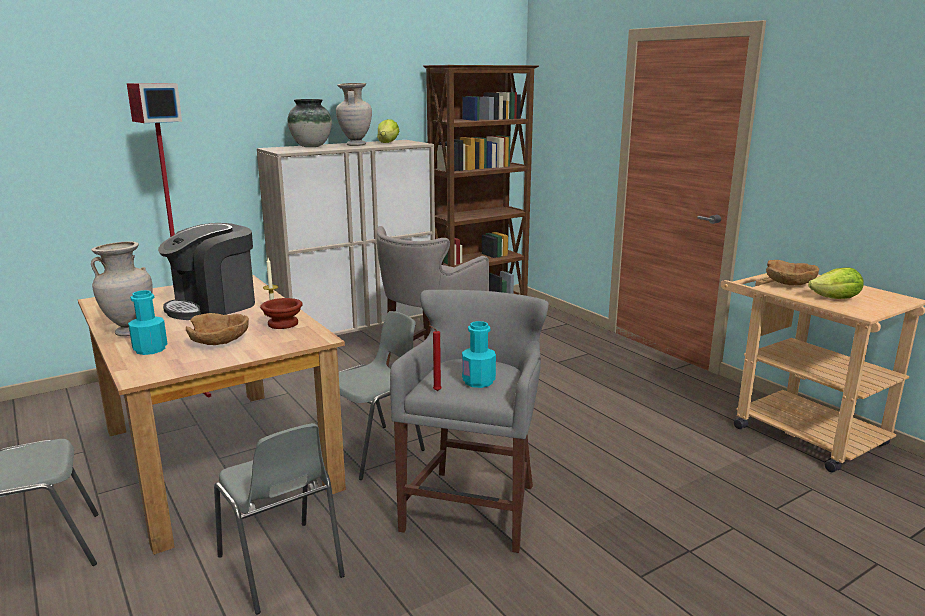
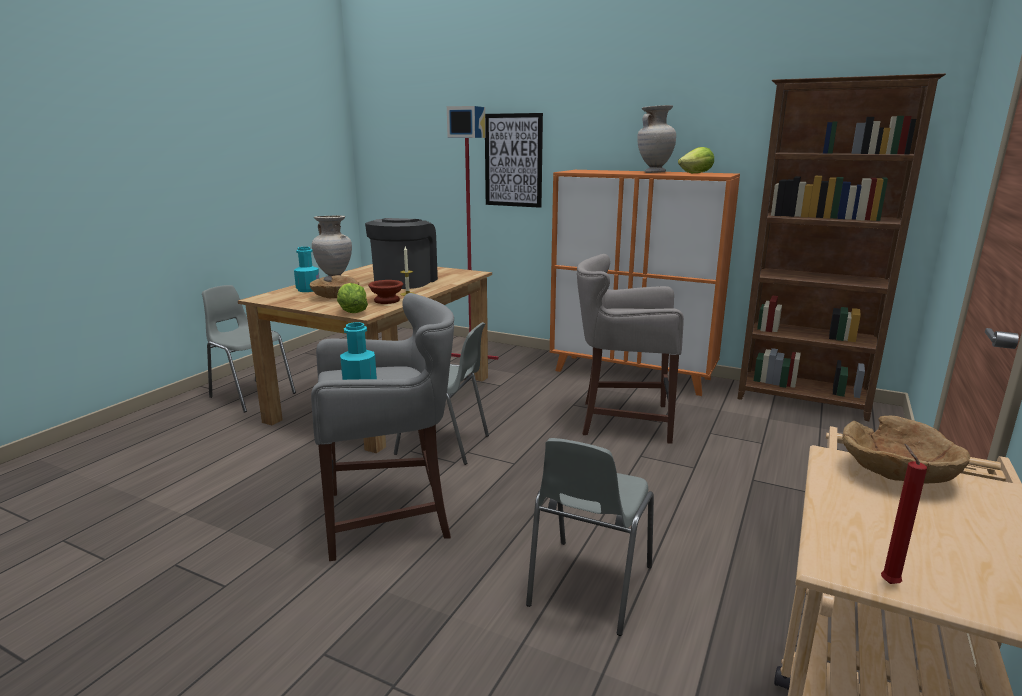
camera: 60 degrees right, 0 degrees up
coffee machine [158,223,255,320] -> coffee machine turned 90 degrees clockwise [365,218,438,289]
grey chair [214,423,345,615] -> grey chair moved to [526,438,654,636]
beige cabinet [257,140,435,336] -> orange cabinet [550,170,740,396]
vase [288,99,332,147] -> none
red candle [429,325,442,391] -> red candle moved to [881,444,927,584]
lettuce [808,267,864,299] -> lettuce moved to [337,283,368,313]
none -> picture [485,113,543,208]

